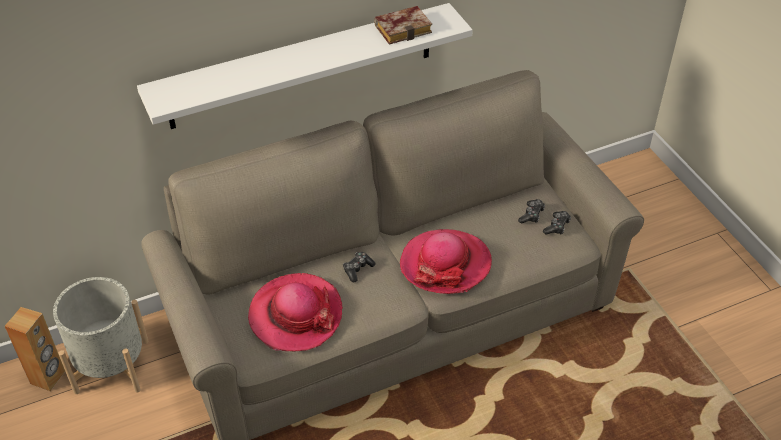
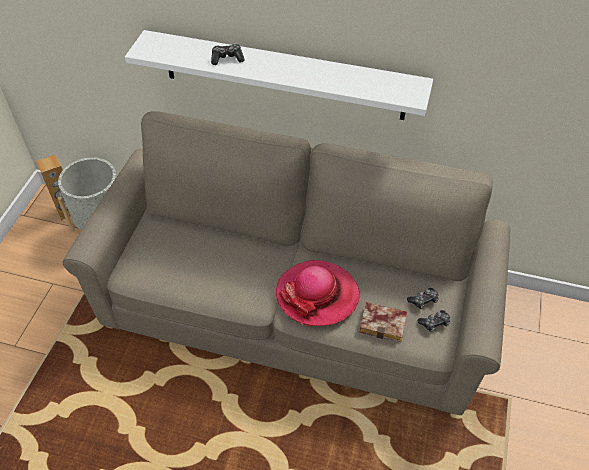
camera: 40 degrees right, 5 degrees up
hat [248,273,343,351] -> none
game controller [343,252,376,282] -> game controller moved to [211,44,245,65]
book [374,6,432,45] -> book moved to [359,302,407,342]

